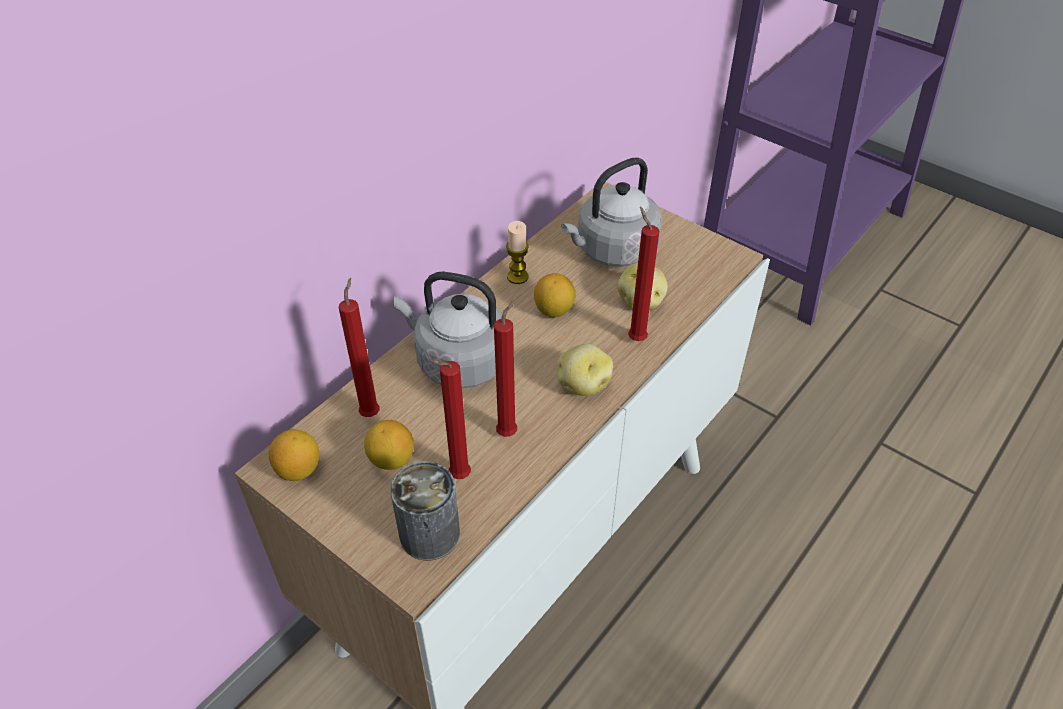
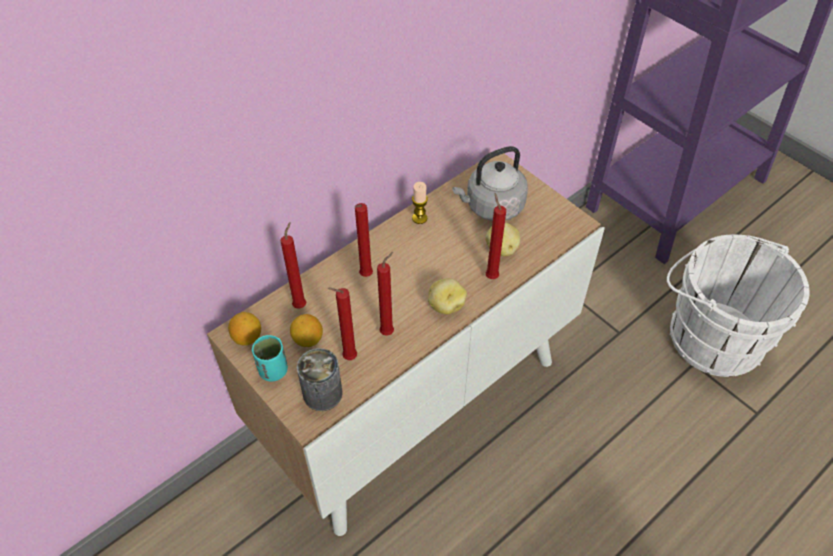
camera: 10 degrees right, 5 degrees up
grey kettle [393,272,502,388] -> red candle [355,203,373,277]
lemon [534,273,575,317] -> none
none -> turquoise cup [252,335,288,382]
none -> white bucket [667,234,810,377]

